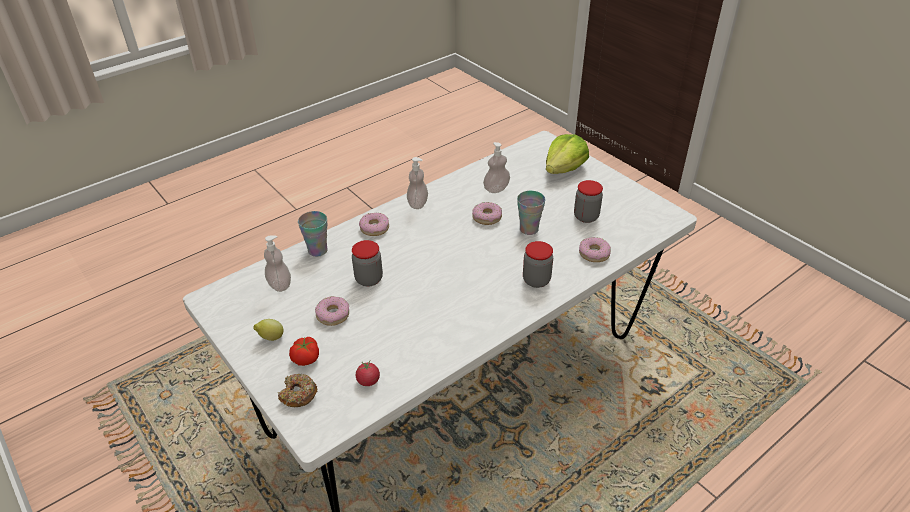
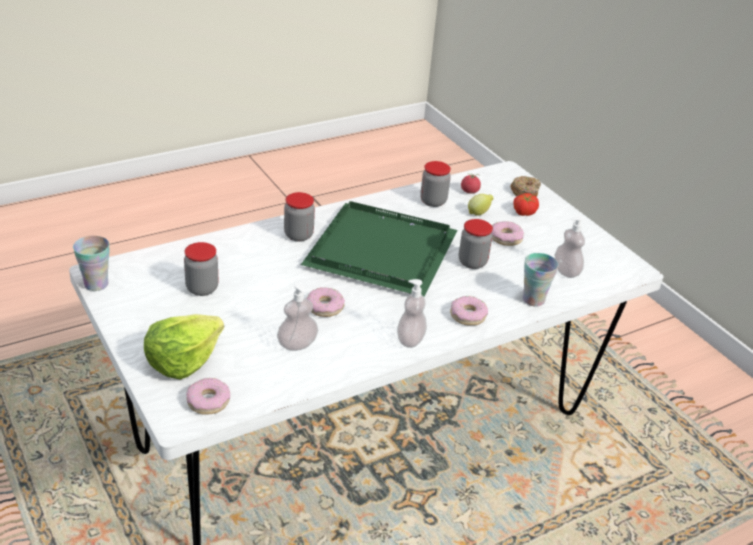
camera: 175 degrees left, 5 degrees down
lemon [253,319,283,341] -> lemon moved to [468,194,494,216]
cup [517,191,545,235] -> cup moved to [73,236,110,291]
donut [579,237,611,262] -> donut moved to [187,378,230,415]
none -> green tray [301,201,458,296]
none -> jar [420,161,451,207]

